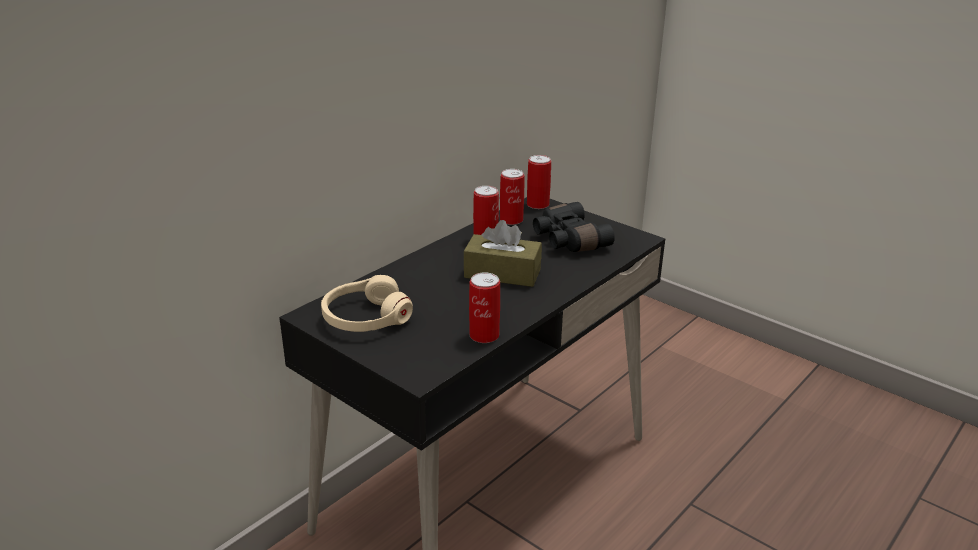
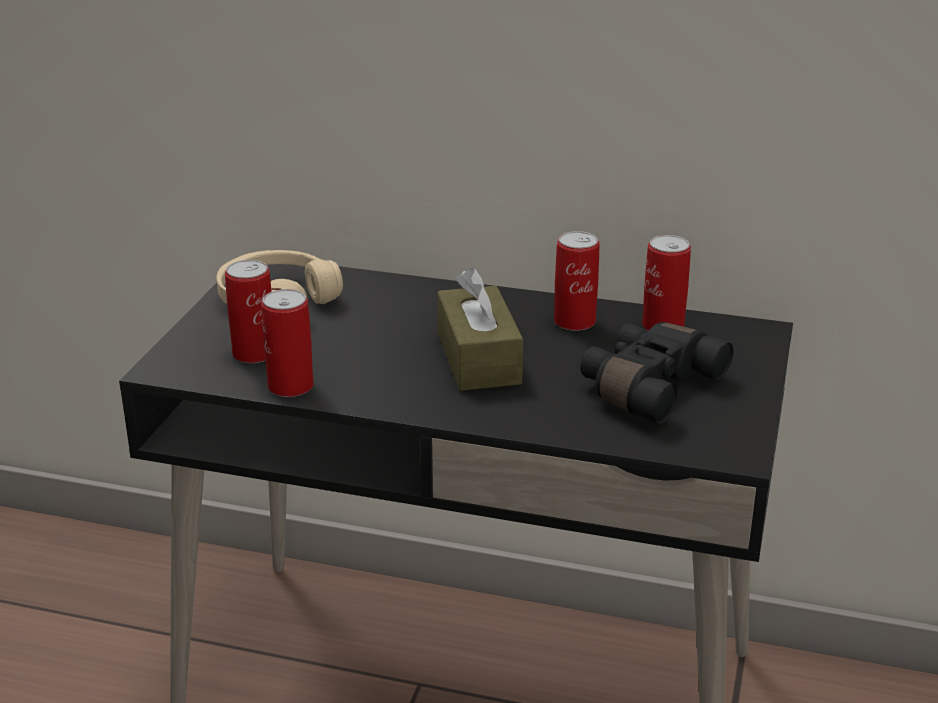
camera: 65 degrees right, 0 degrees up
can [527,155,551,209] -> can moved to [225,260,272,363]

